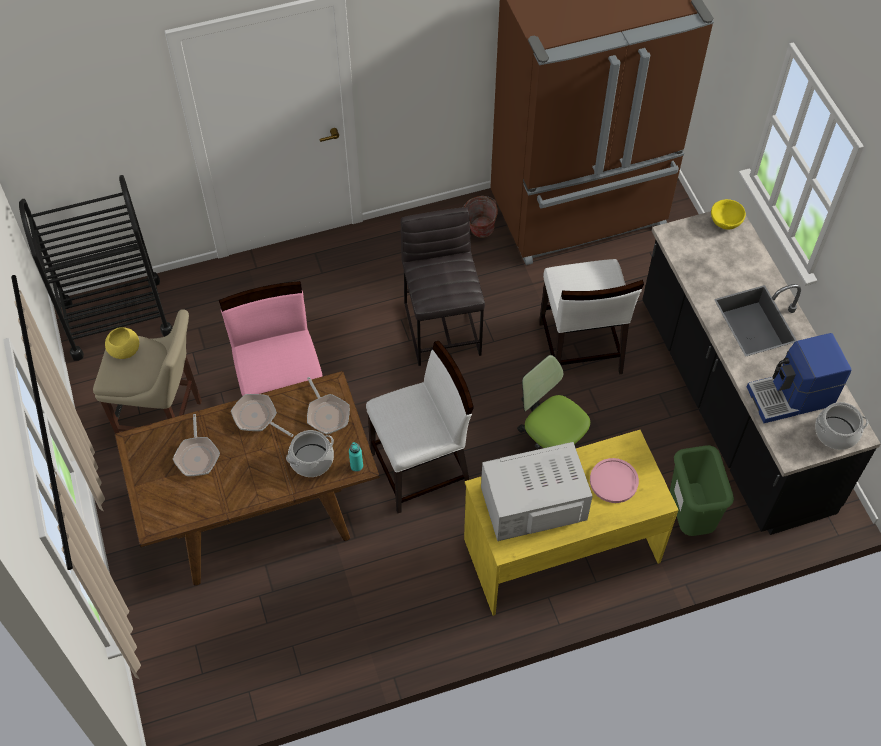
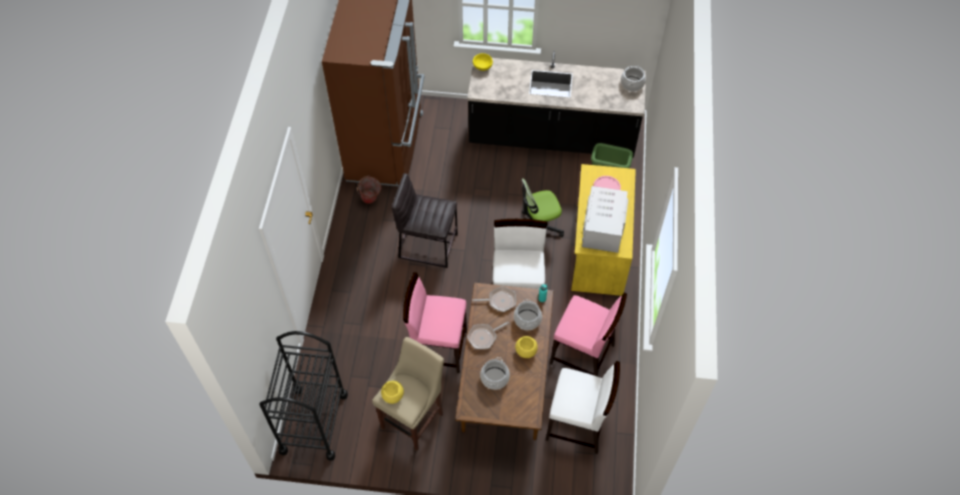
camera: 65 degrees left, 0 degrees up
frying pan [173,414,220,476] -> cooking pot [480,357,510,390]
white chair [539,259,644,374] -> white chair moved to [546,361,620,454]
coffee machine [747,333,851,423] -> none
none -> yellow bowl [515,336,538,358]
none -> pink chair [550,293,627,377]

